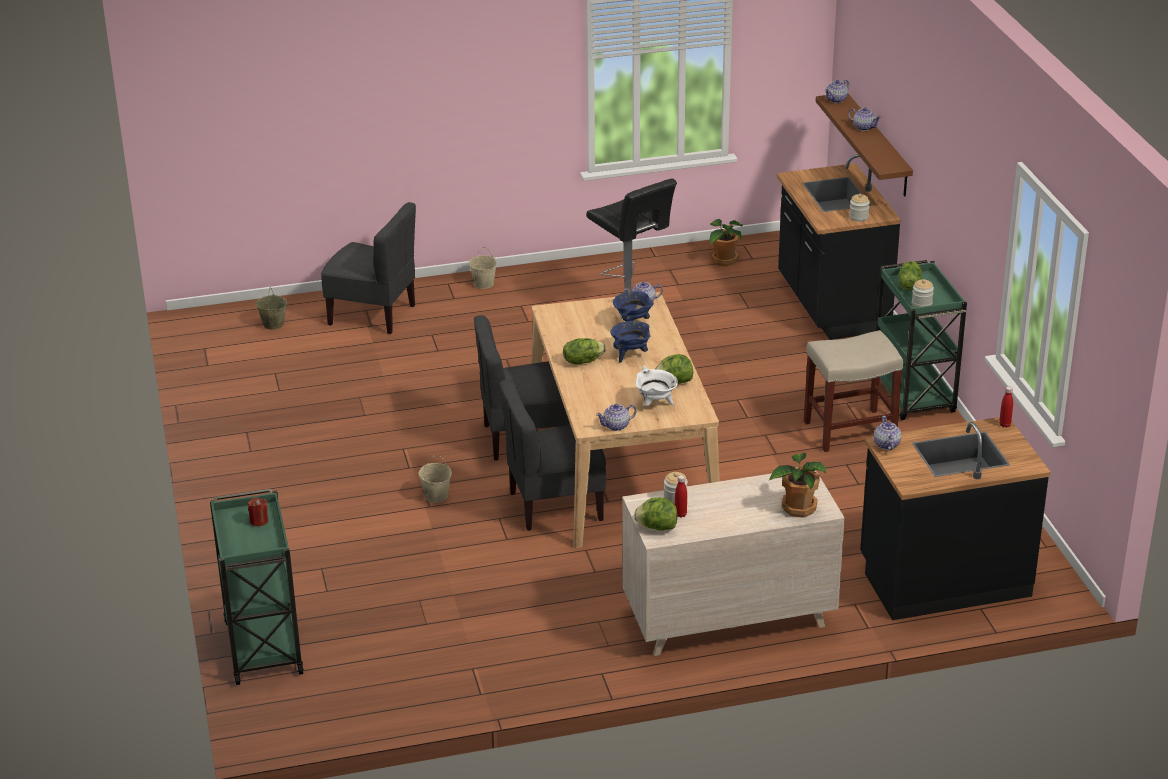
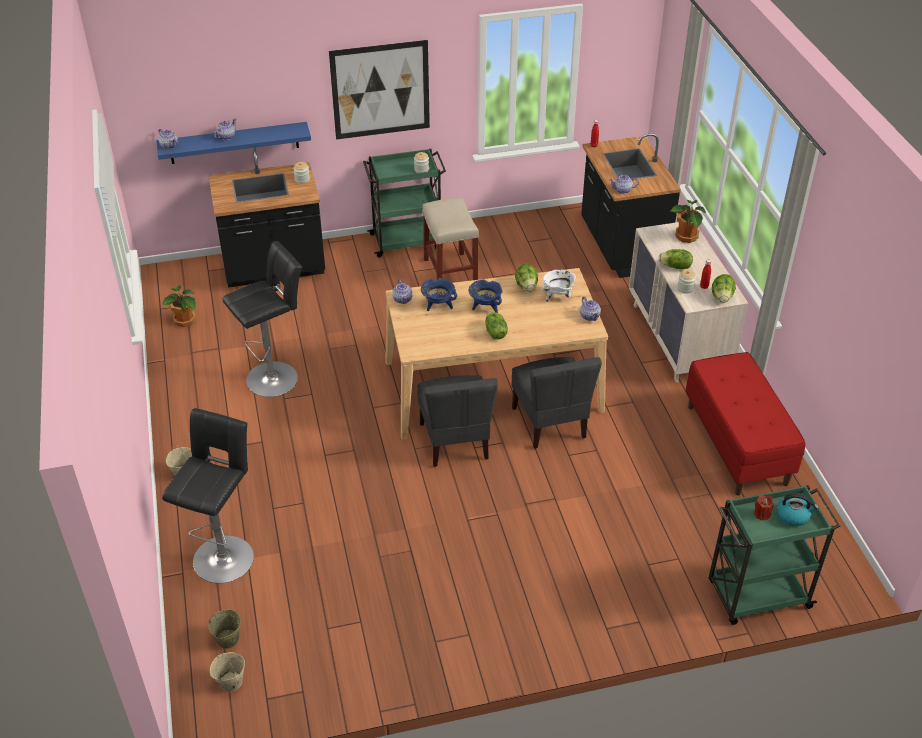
camera: 90 degrees left, 10 degrees up
grey chair [321,202,416,334] -> black stool [162,408,254,583]
beige bucket [419,456,452,503] -> beige bucket moved to [210,652,245,692]
brown shelf [816,94,913,197] -> blue shelf [156,122,311,164]
lettuce [898,261,922,290] -> lettuce moved to [658,249,693,269]
none -> picture [329,40,430,140]
none -> red bench [685,352,805,495]
none -> kettle [777,493,819,526]

